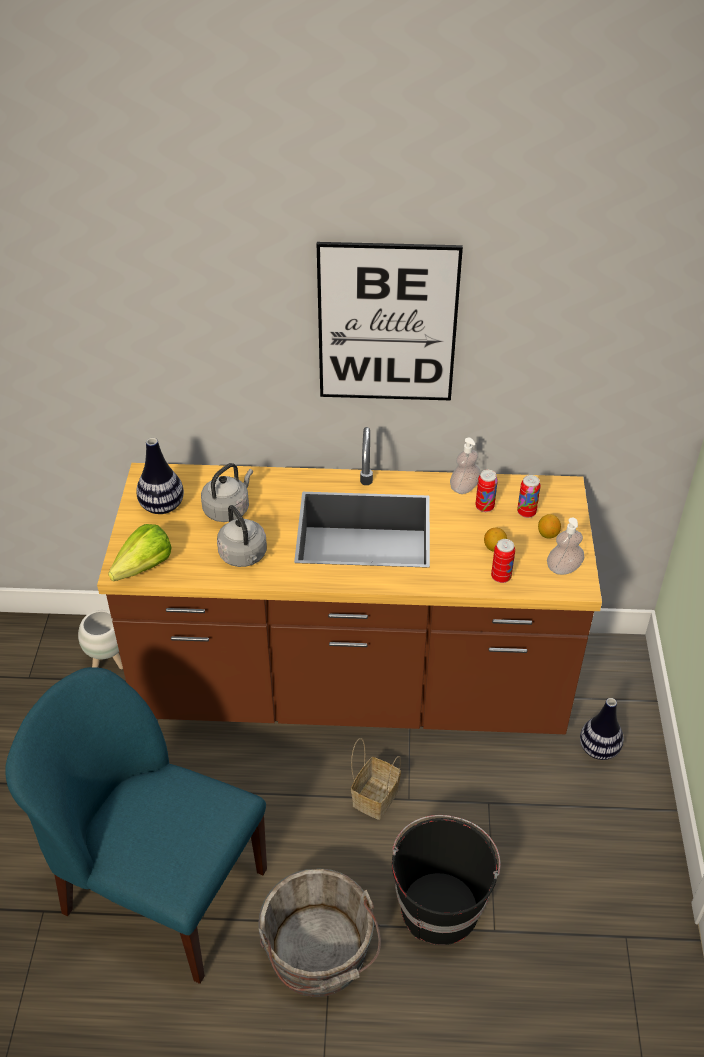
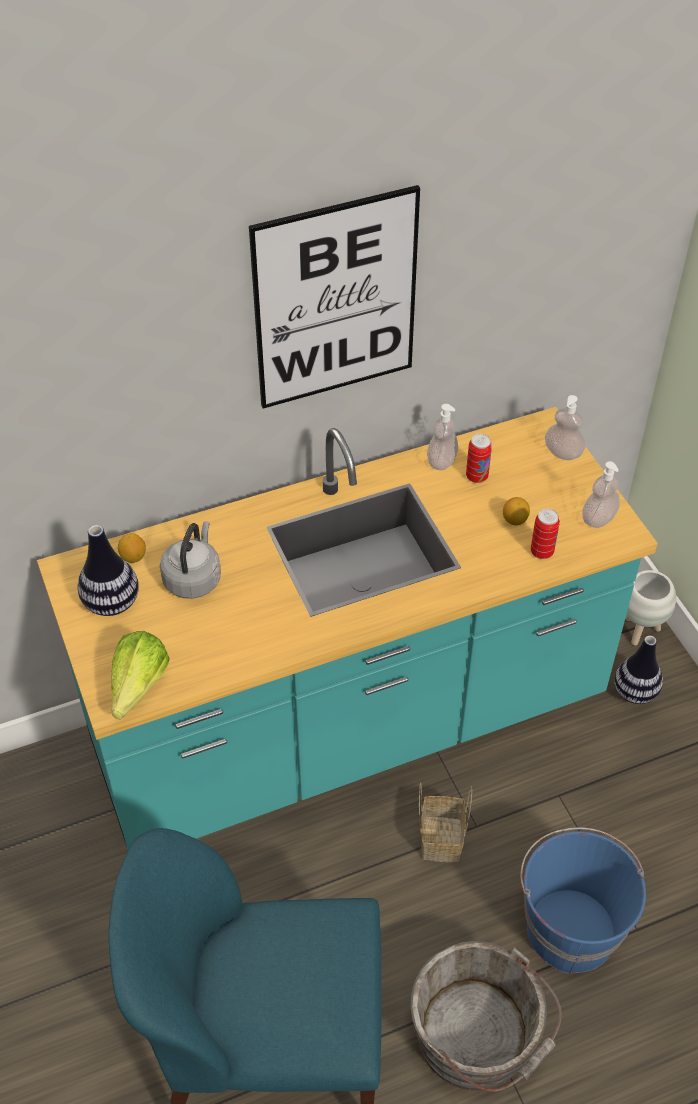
camera: 25 degrees left, 5 degrees up
white planter [78,610,123,669] -> white planter moved to [625,570,676,645]
brown counter [97,427,602,734] -> turquoise counter [37,407,658,850]
grey kettle [217,505,267,567] -> none
black bucket [392,815,501,945] -> blue bucket [520,827,646,974]
can [517,475,541,518] -> none
lemon [538,514,561,539] -> lemon moved to [118,533,146,563]
none -> soap dispenser [545,395,586,460]

